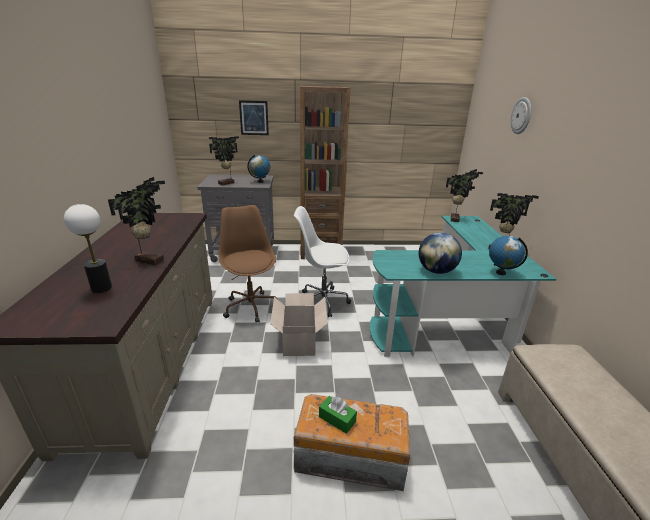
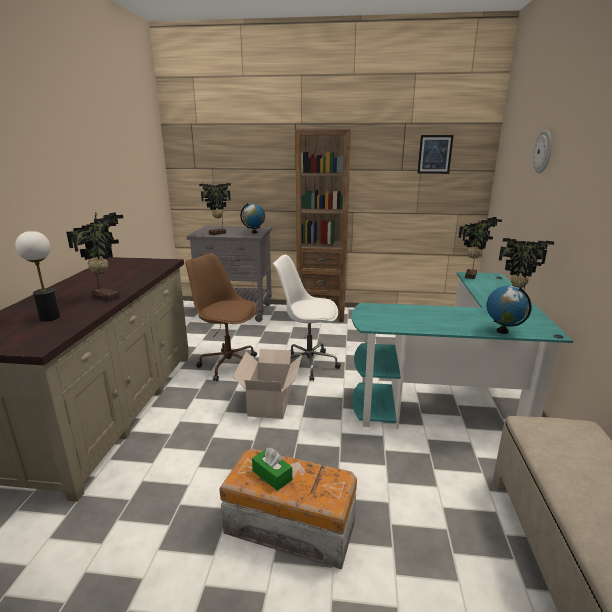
camera: 10 degrees right, 5 degrees down
brown office chair [219,205,277,323] -> brown office chair turned 45 degrees counterclockwise [185,253,257,381]
picture [239,100,269,135] -> picture moved to [418,135,454,174]
globe [419,232,462,274] -> none

